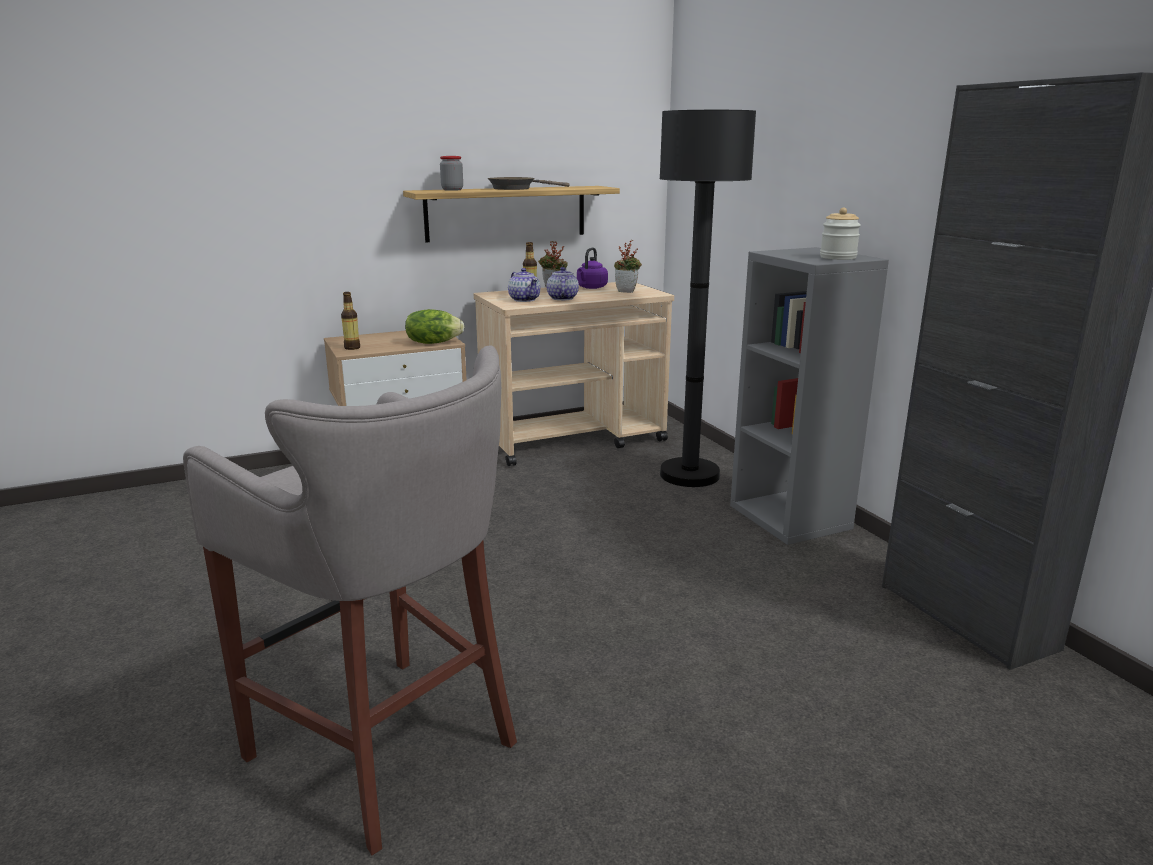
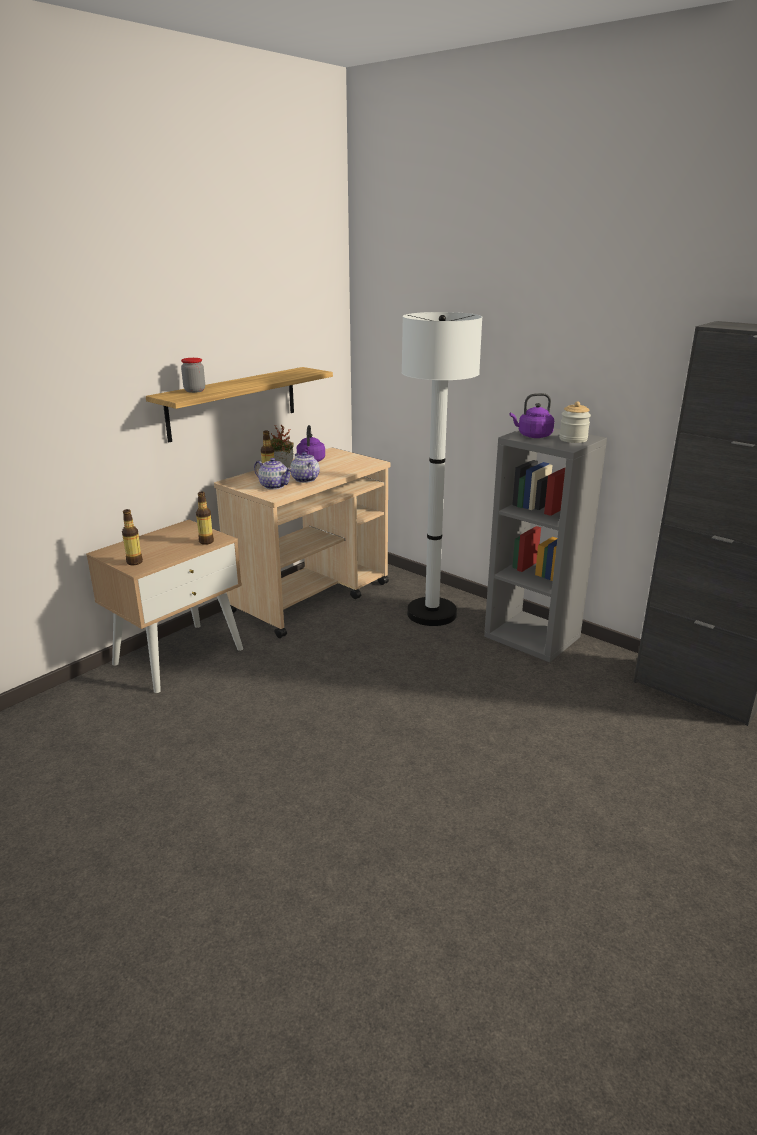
camera: 25 degrees left, 5 degrees up
grey stool [183,346,517,855] -> none
lettuce [405,309,464,344] -> bottle [196,492,214,545]
brown frying pan [487,177,569,190] -> none
potted plant [614,240,642,293] -> none
black floor lamp [660,110,756,487] -> white floor lamp [402,312,482,626]
none -> purple kettle [510,393,554,438]

